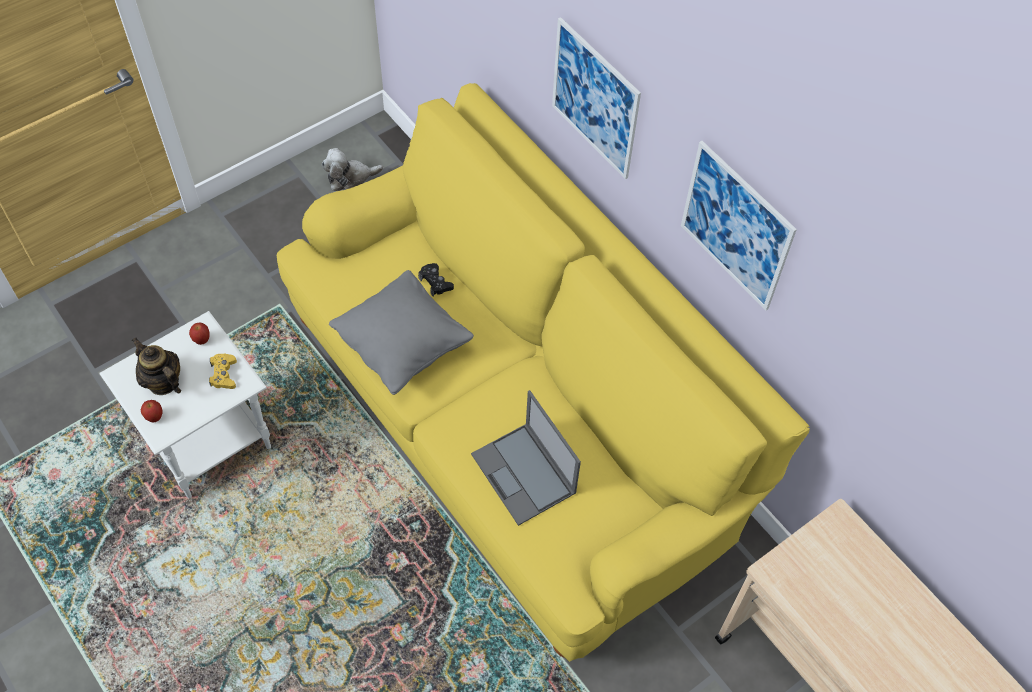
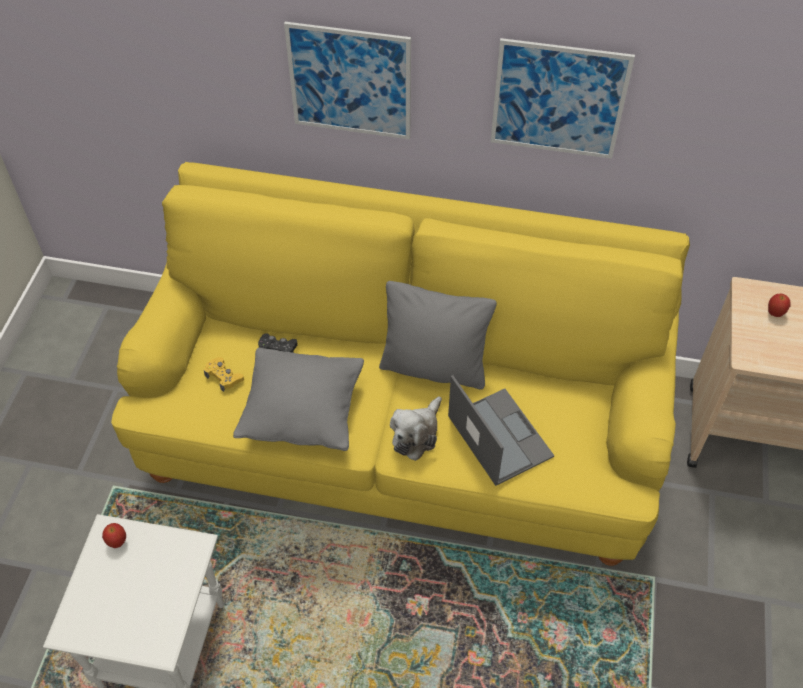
camera: 40 degrees left, 5 degrees down
teapot [132,338,181,395] -> none
apple [141,400,163,423] -> apple moved to [768,294,791,317]
yellow game controller [209,354,237,389] -> yellow game controller moved to [204,357,244,392]
plush toy [322,148,384,191] -> plush toy moved to [390,396,442,461]
laptop [471,390,581,526] -> laptop turned 135 degrees counterclockwise [448,375,554,486]
none -> grey pillow [379,281,497,390]

